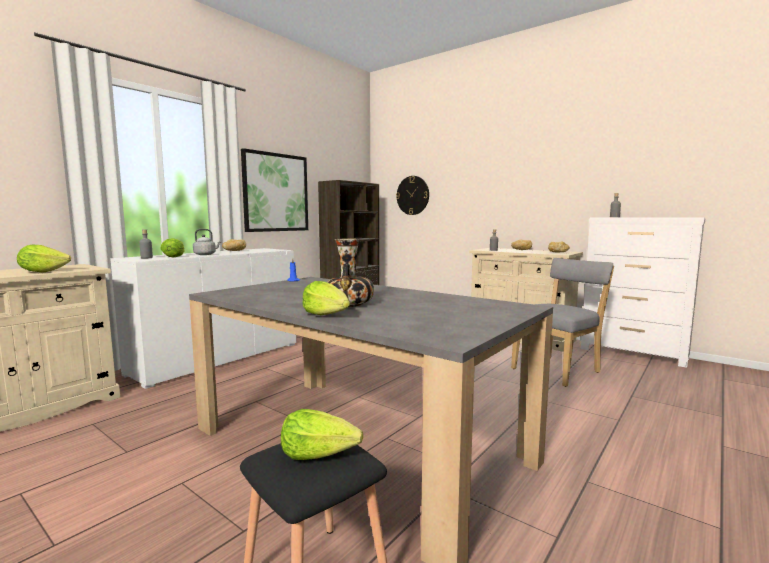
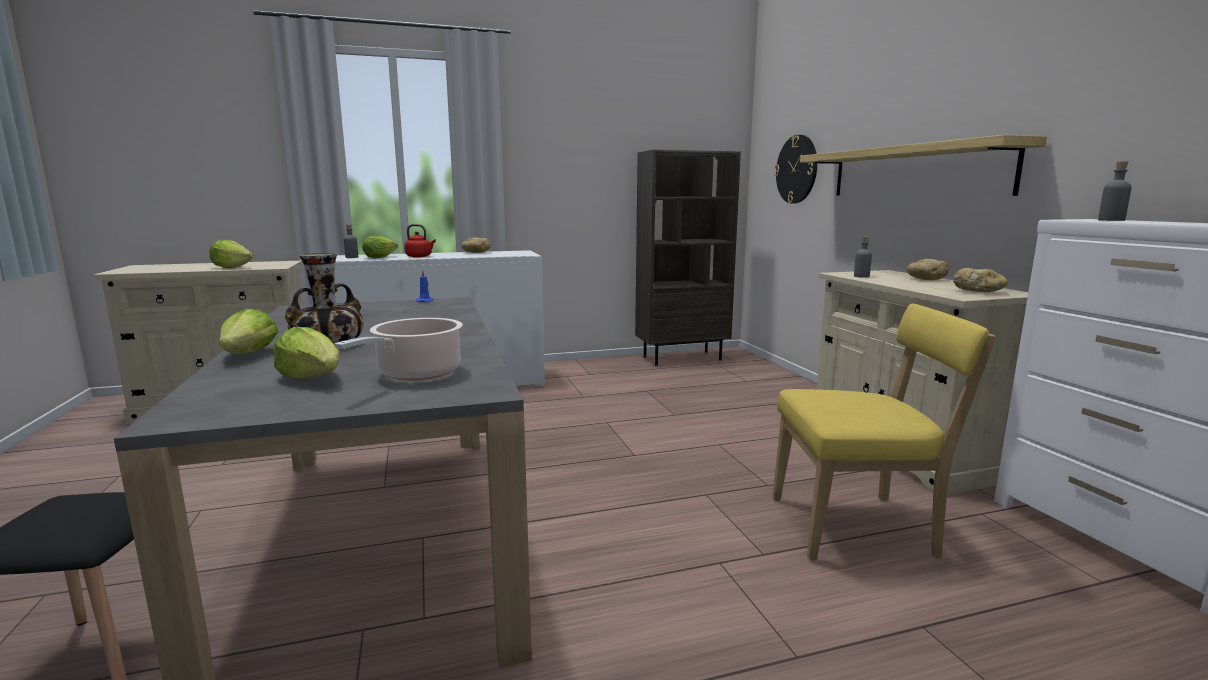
camera: 35 degrees right, 5 degrees up
grey kettle [193,229,222,255] -> red kettle [404,224,436,257]
picture [241,148,308,232] -> none
lettuce [281,409,363,460] -> lettuce moved to [273,327,340,379]
grey chair [511,258,614,387] -> yellow chair [773,303,996,560]
none -> cooking pot [335,318,463,381]
none -> shelf [800,135,1047,196]

